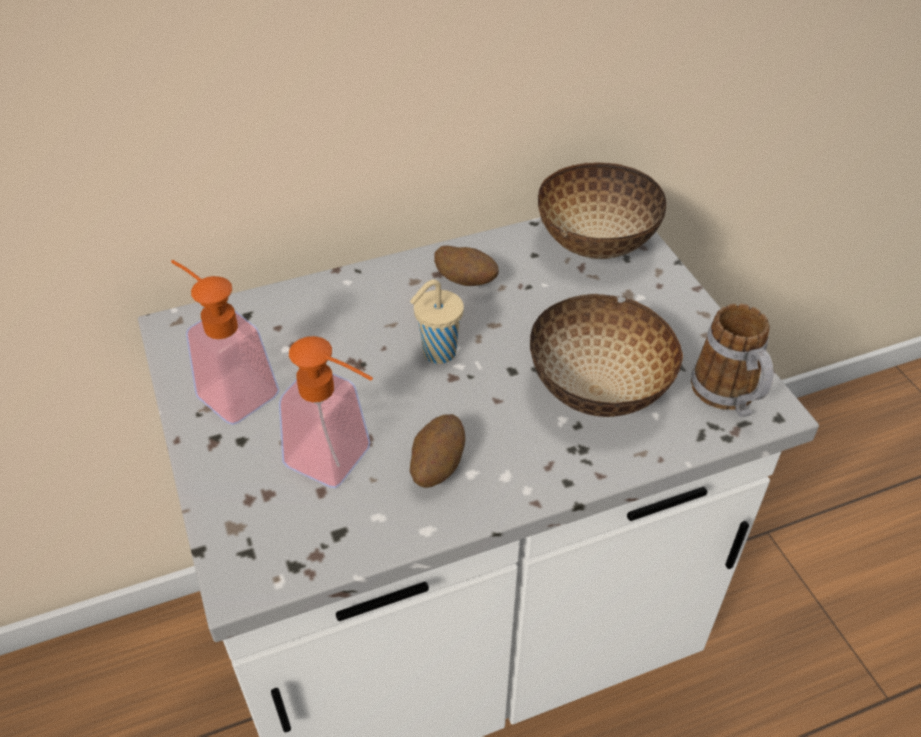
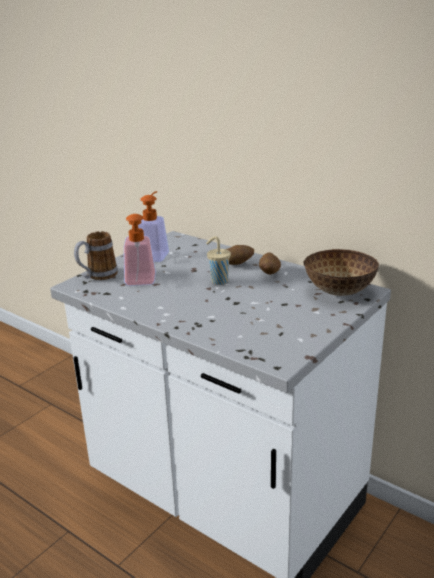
camera: 60 degrees right, 20 degrees down
potato [410,414,465,488] -> potato moved to [226,245,254,265]
bowl [530,294,683,417] -> none
mug [691,304,774,417] -> mug moved to [74,231,118,280]

